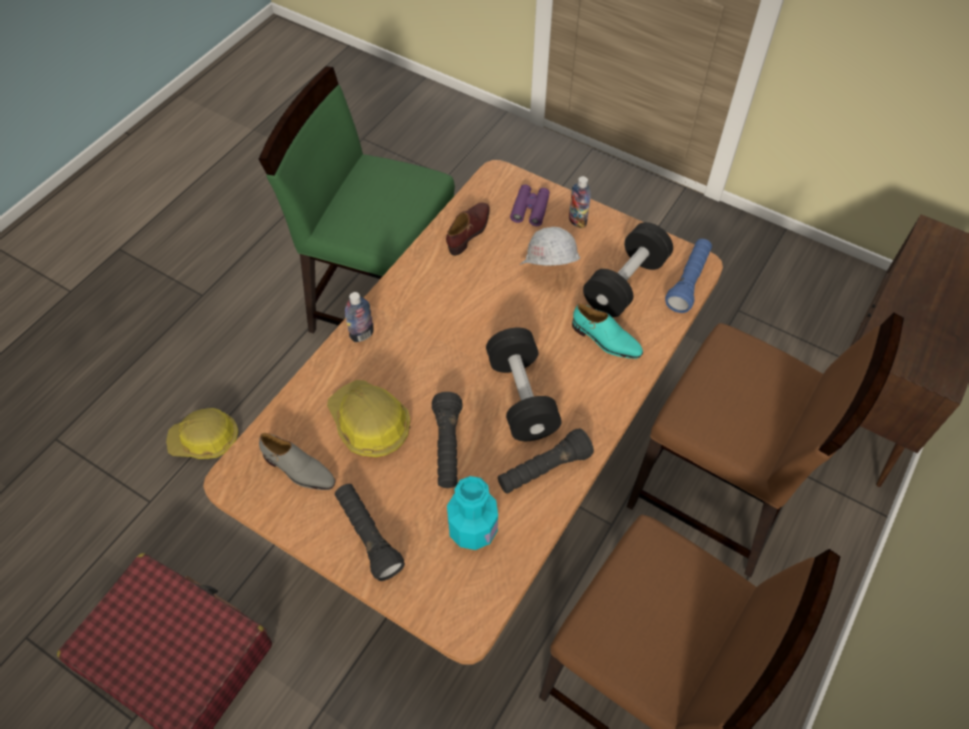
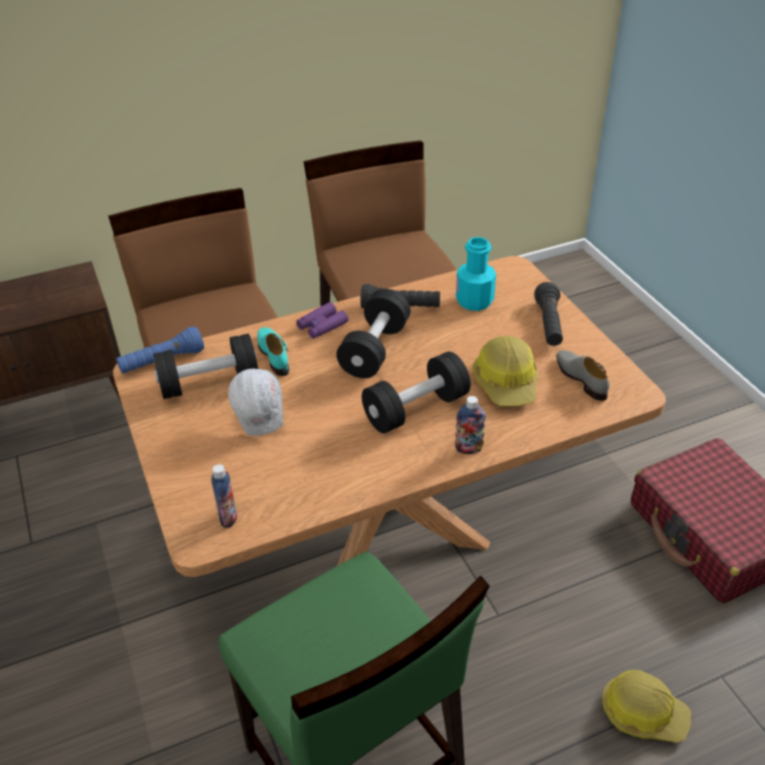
camera: 145 degrees left, 15 degrees down
black flashlight [432,392,462,488] -> none
brown shoe [446,203,490,256] -> none
purple binoculars [510,184,550,226] -> purple binoculars moved to [296,302,348,339]
bottle [569,176,591,229] -> bottle moved to [211,464,237,528]
none -> black dumbbell [362,351,471,434]

